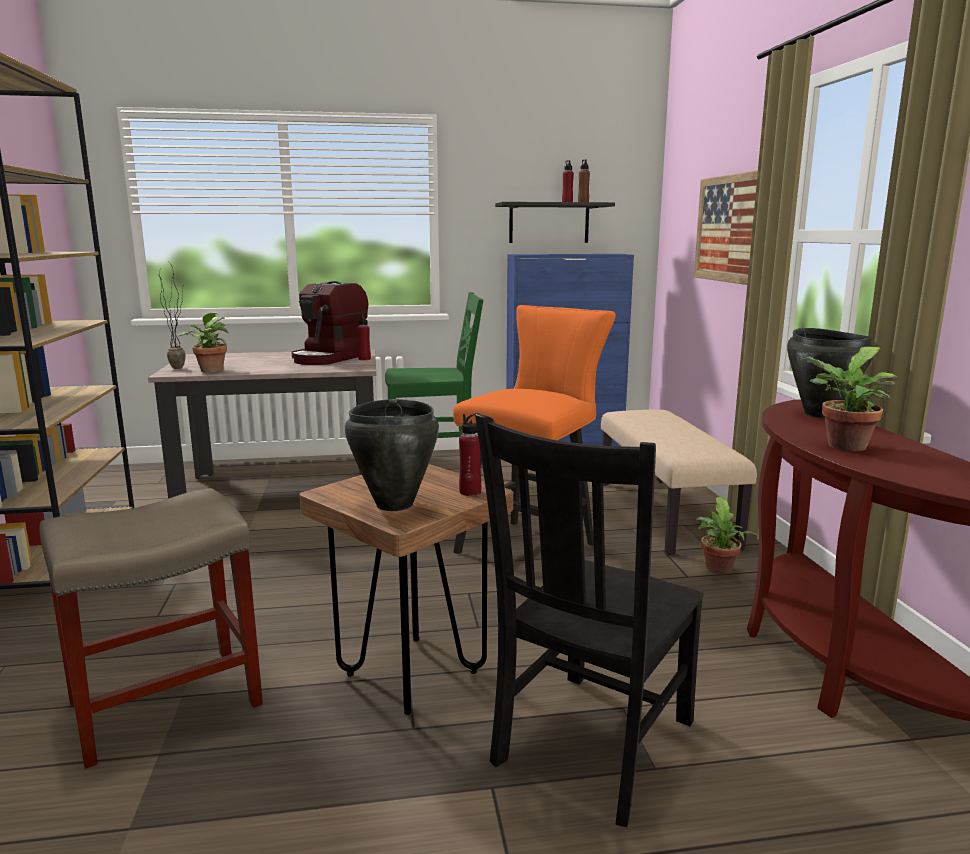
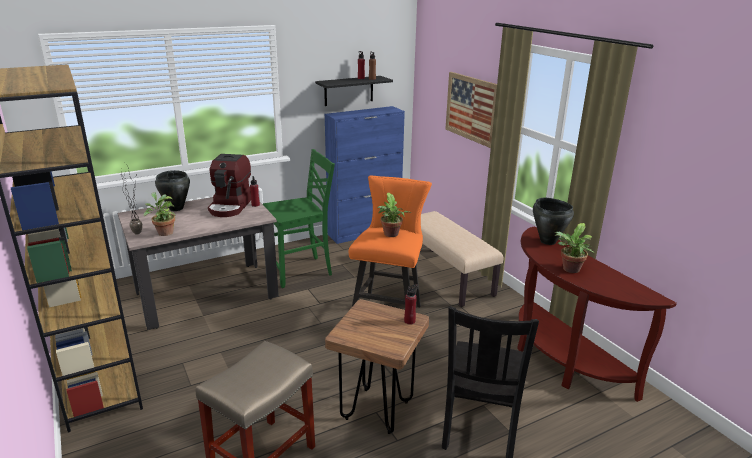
camera: 20 degrees left, 10 degrees up
black cooking pot [345,399,439,511] -> black cooking pot moved to [155,170,190,211]
potted plant [696,497,758,574] -> potted plant moved to [377,193,411,237]

